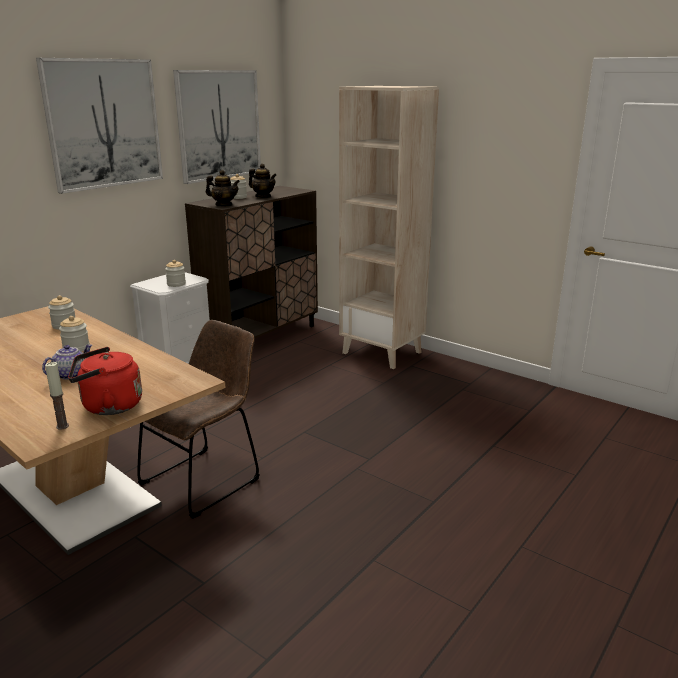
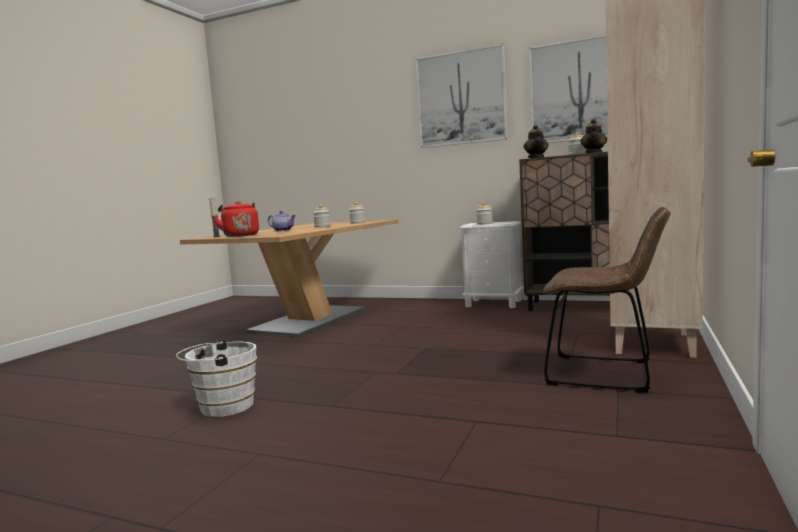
camera: 75 degrees right, 15 degrees down
brown chair [137,320,259,519] -> brown chair moved to [543,207,671,393]
none -> white bucket [176,339,257,417]

